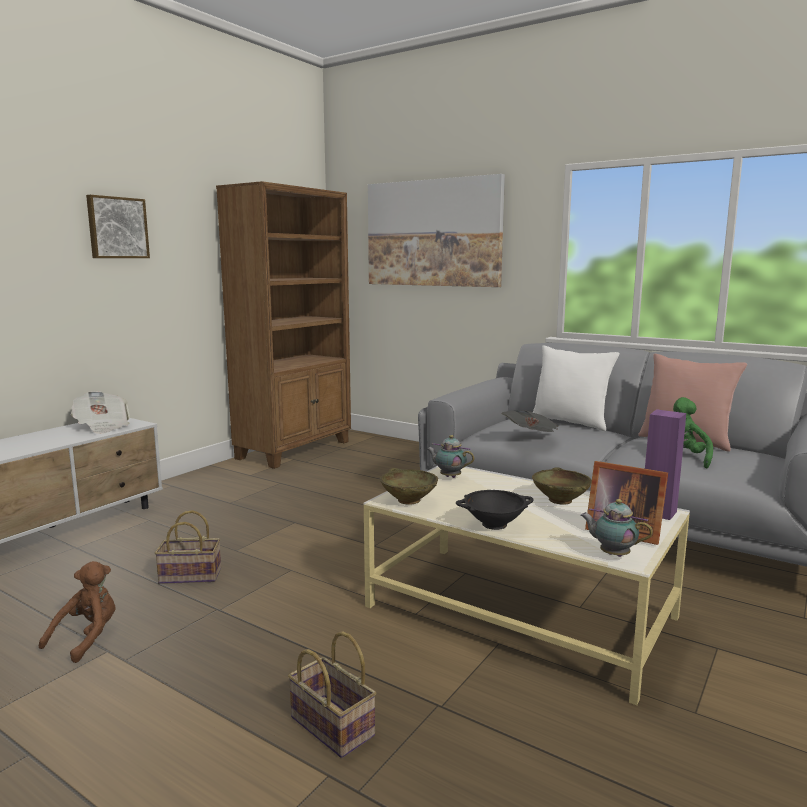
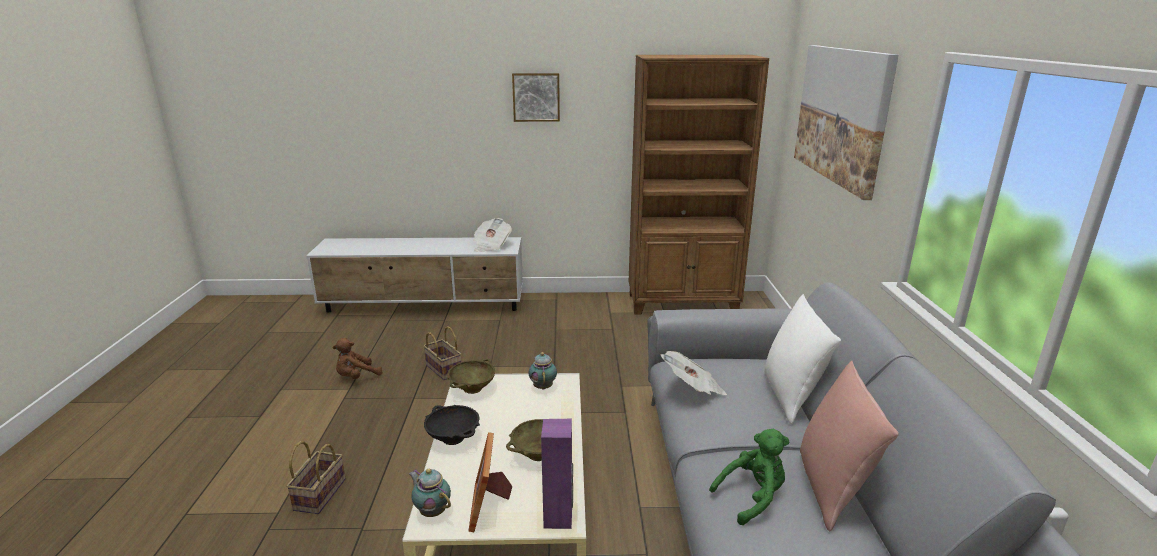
camera: 55 degrees right, 10 degrees up
brown plush toy [39,561,115,663] -> brown plush toy turned 150 degrees clockwise [332,338,382,379]
teapot [581,499,653,557] -> teapot turned 45 degrees counterclockwise [409,469,451,517]

